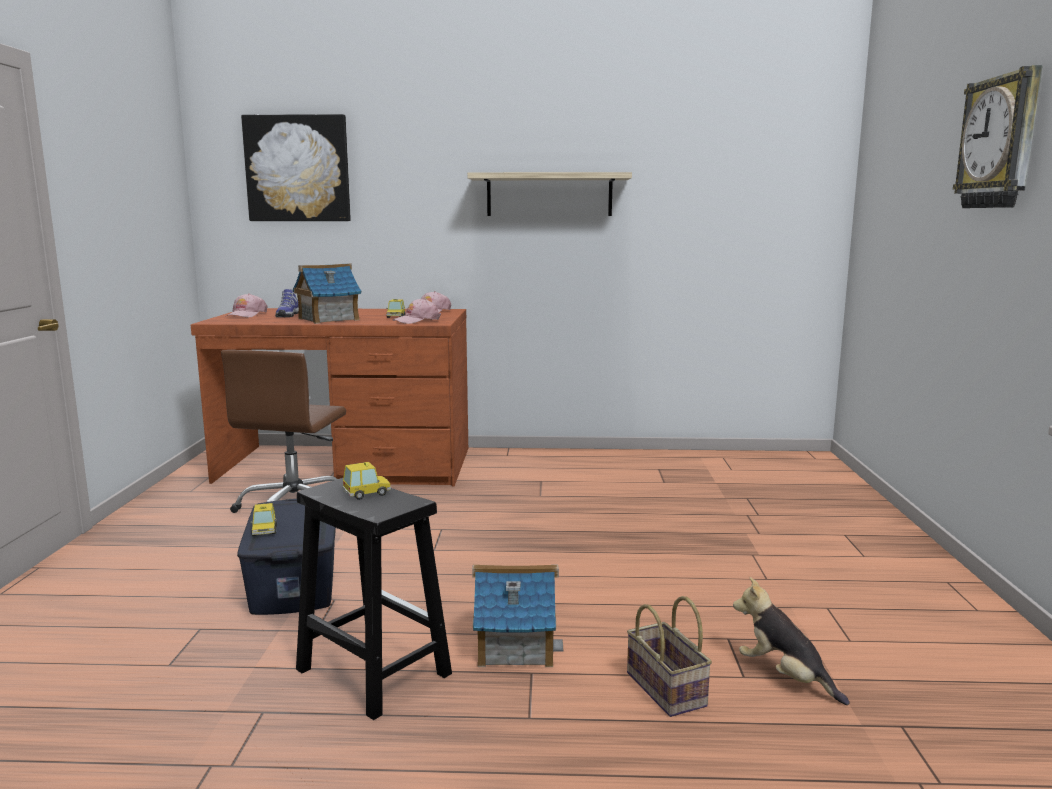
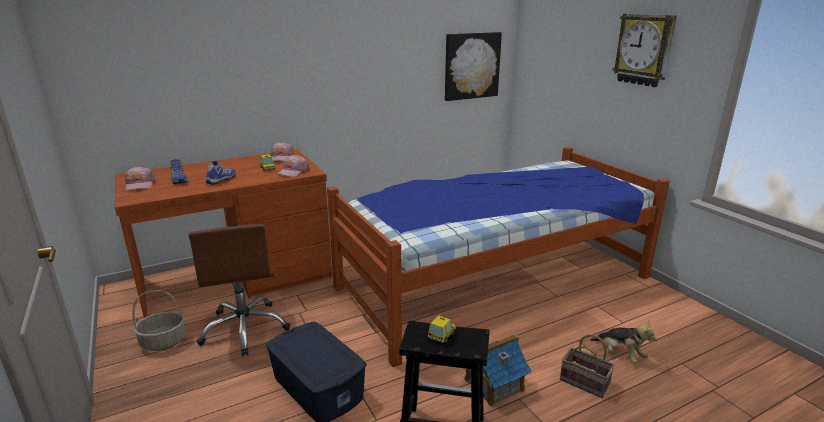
camera: 30 degrees left, 10 degrees up
picture [241,114,351,221] -> picture moved to [445,32,502,101]
toy car [250,503,277,536] -> none
toy house [293,263,361,324] -> shoe [206,161,236,185]
shelf [467,172,632,216] -> none
plush toy [733,577,850,705] -> plush toy turned 150 degrees counterclockwise [590,319,658,363]
none -> basket [132,290,186,351]
none -> bed [327,147,670,367]

